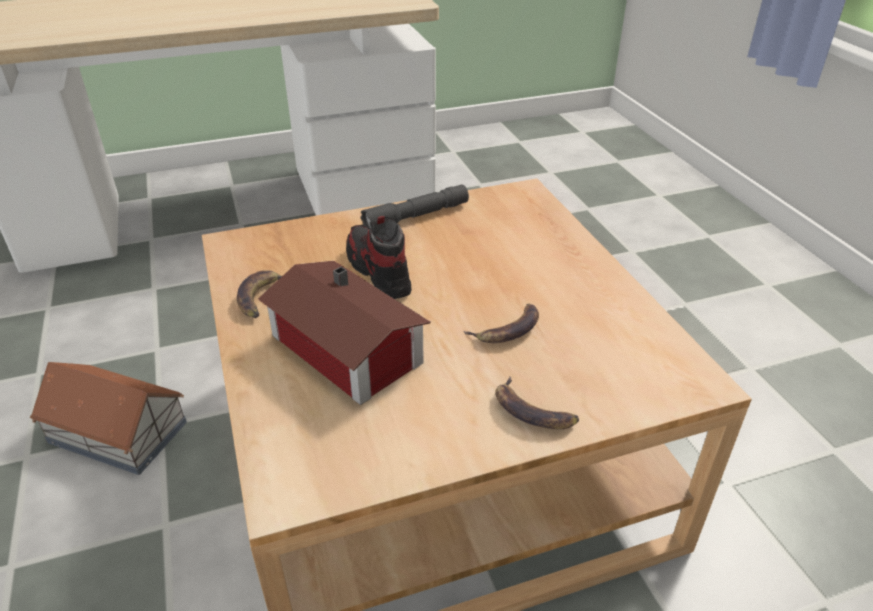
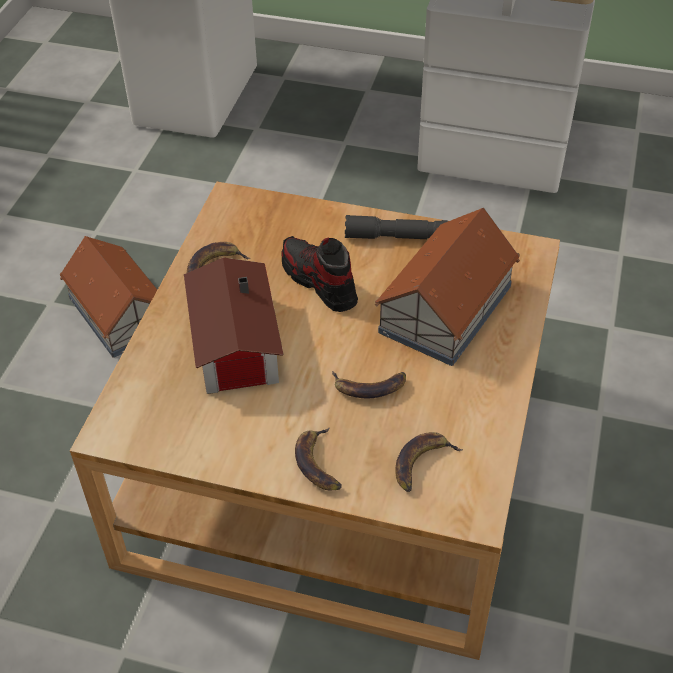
camera: 35 degrees right, 10 degrees up
shoe [346,216,412,299] -> shoe turned 45 degrees counterclockwise [281,236,358,312]
none -> toy house [375,208,520,366]
none -> banana [395,432,463,492]

